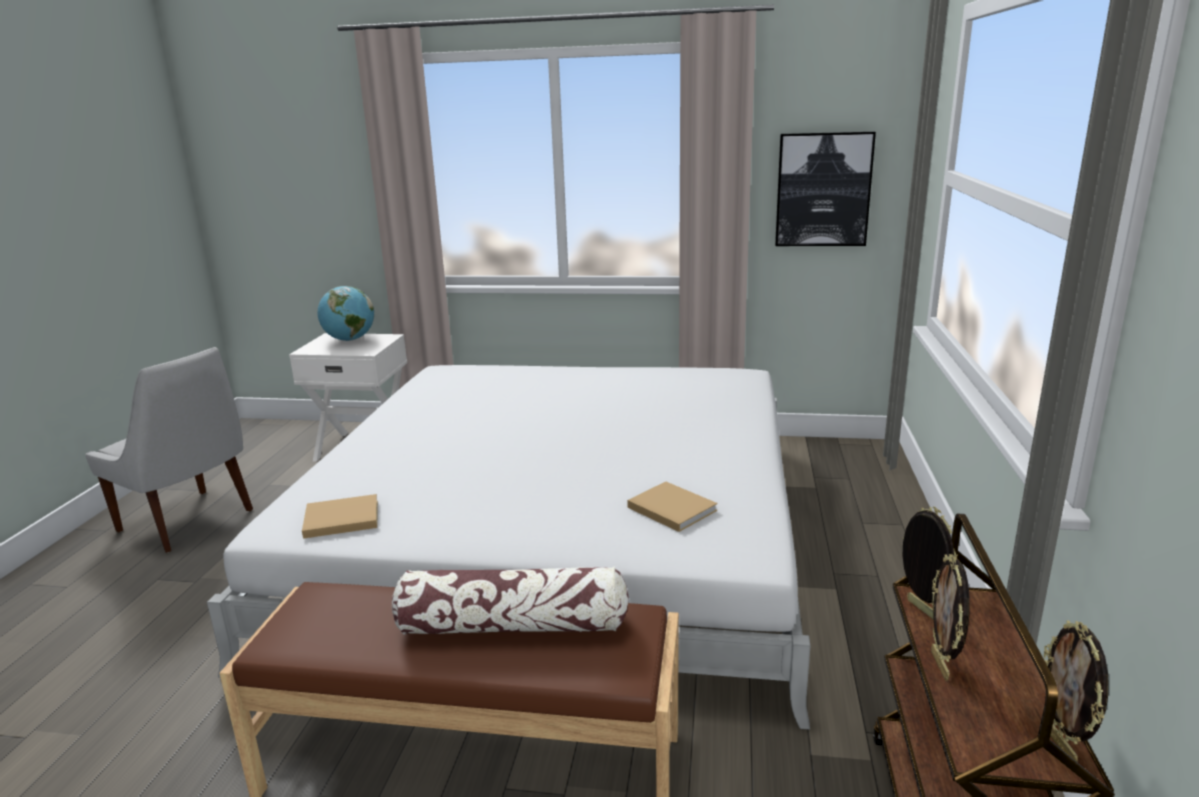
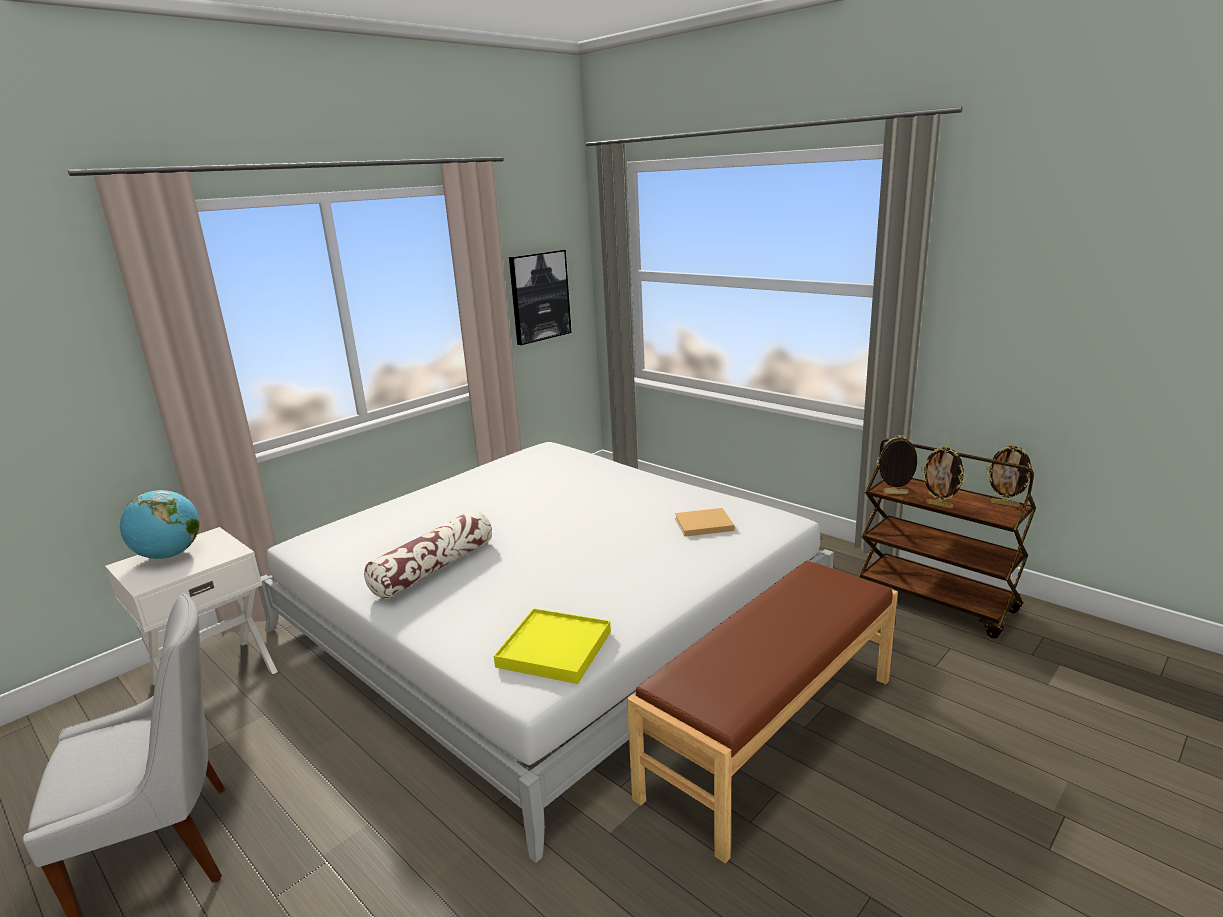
camera: 55 degrees left, 0 degrees up
beige book [302,494,378,539] -> yellow tray [494,608,611,684]
pillow [392,567,629,635] -> pillow moved to [364,510,492,599]

